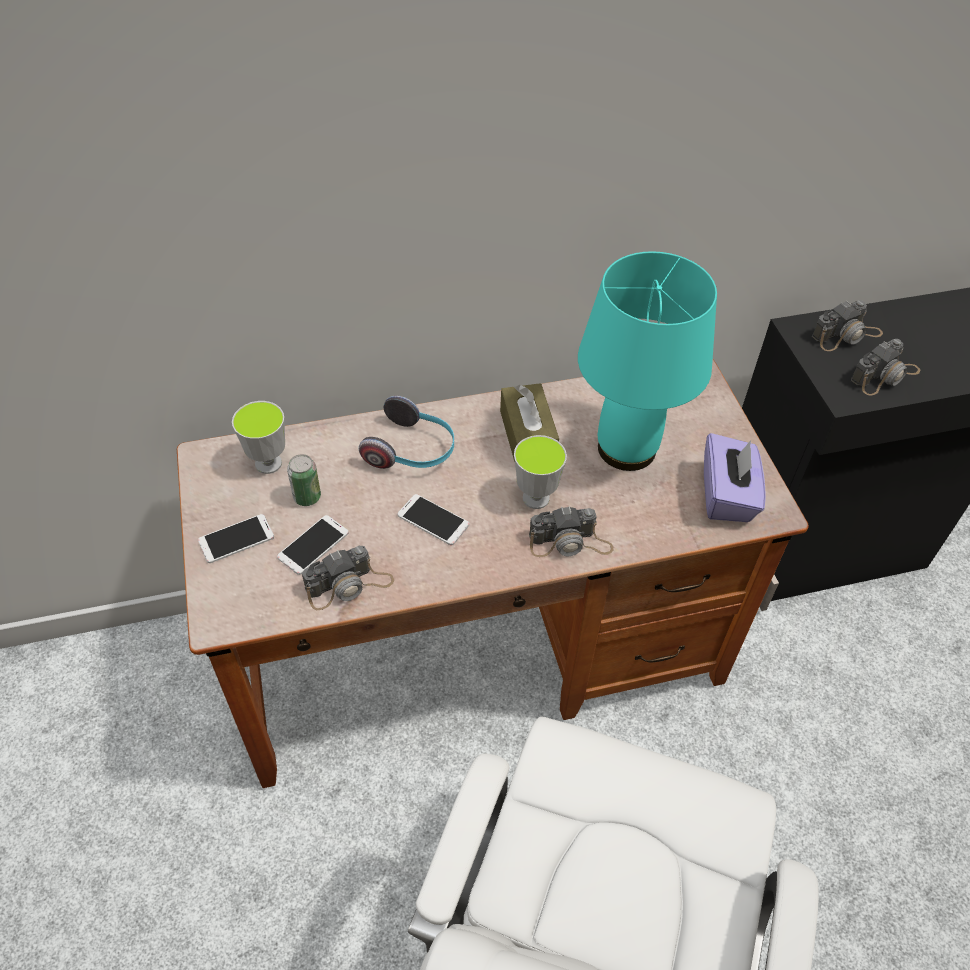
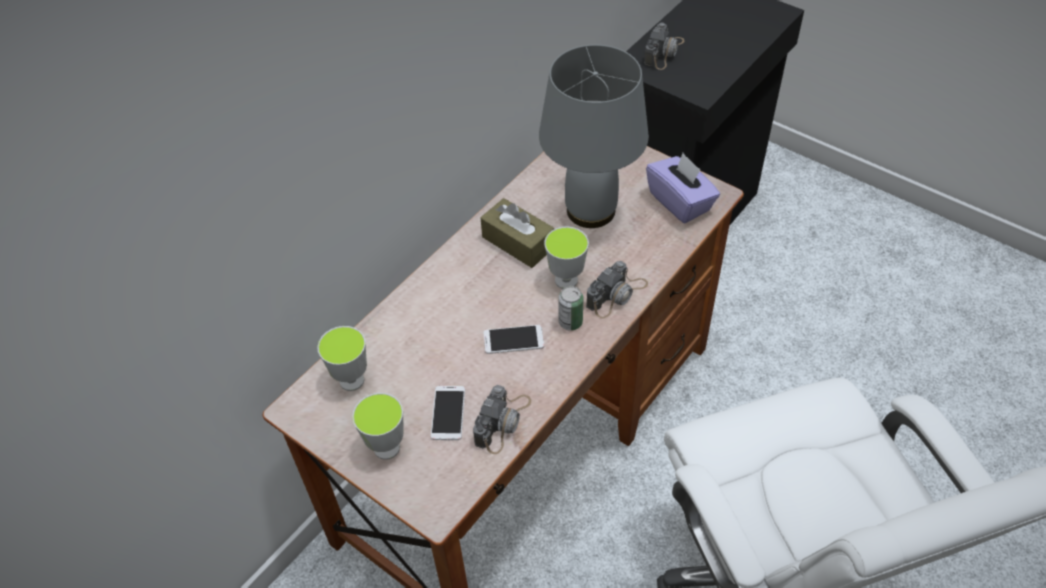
camera: 35 degrees left, 0 degrees up
phone [198,514,274,563] -> cup [352,393,404,460]
can [287,454,321,506] -> can moved to [559,286,583,331]
headphones [359,396,454,469] -> none
turquoise table lamp [578,251,717,471] -> grey table lamp [539,44,649,228]
camera [851,339,921,396] -> none

